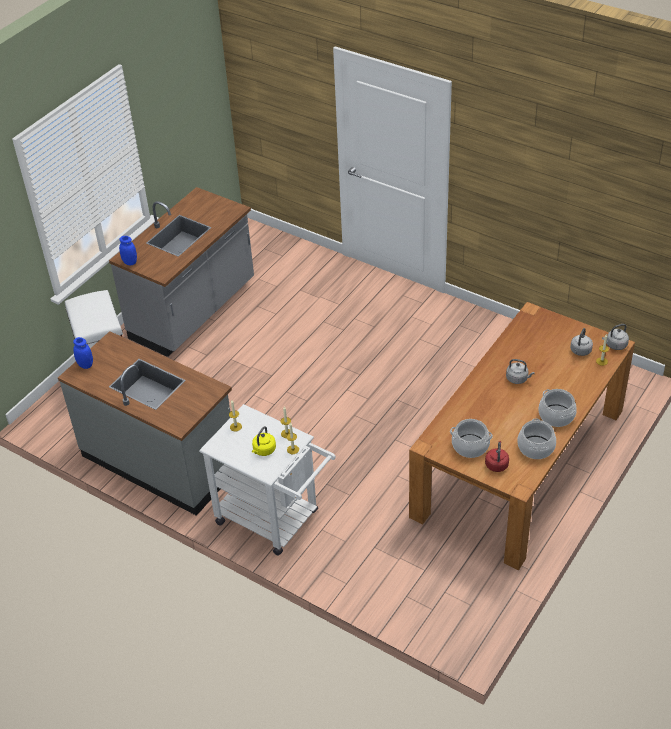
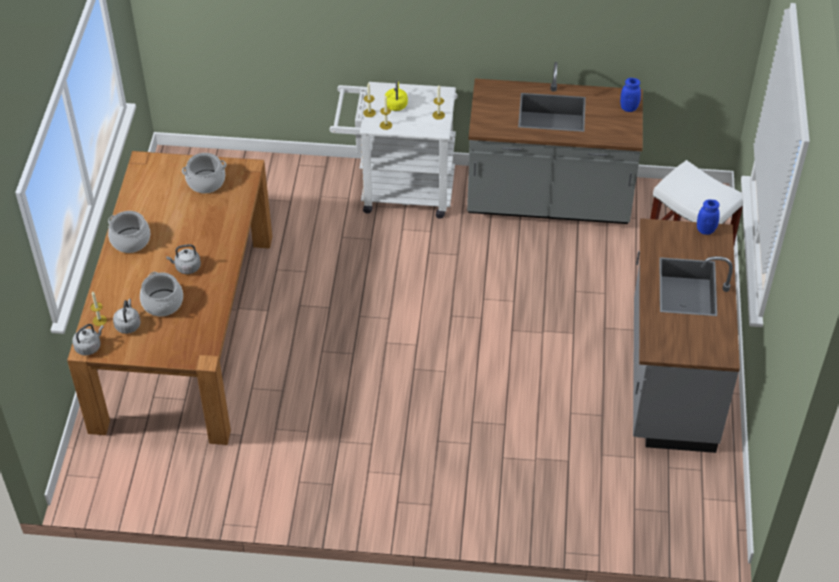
camera: 150 degrees right, 5 degrees up
red kettle [485,441,509,472] -> none
cooking pot [517,418,556,459] -> cooking pot moved to [140,272,183,316]

